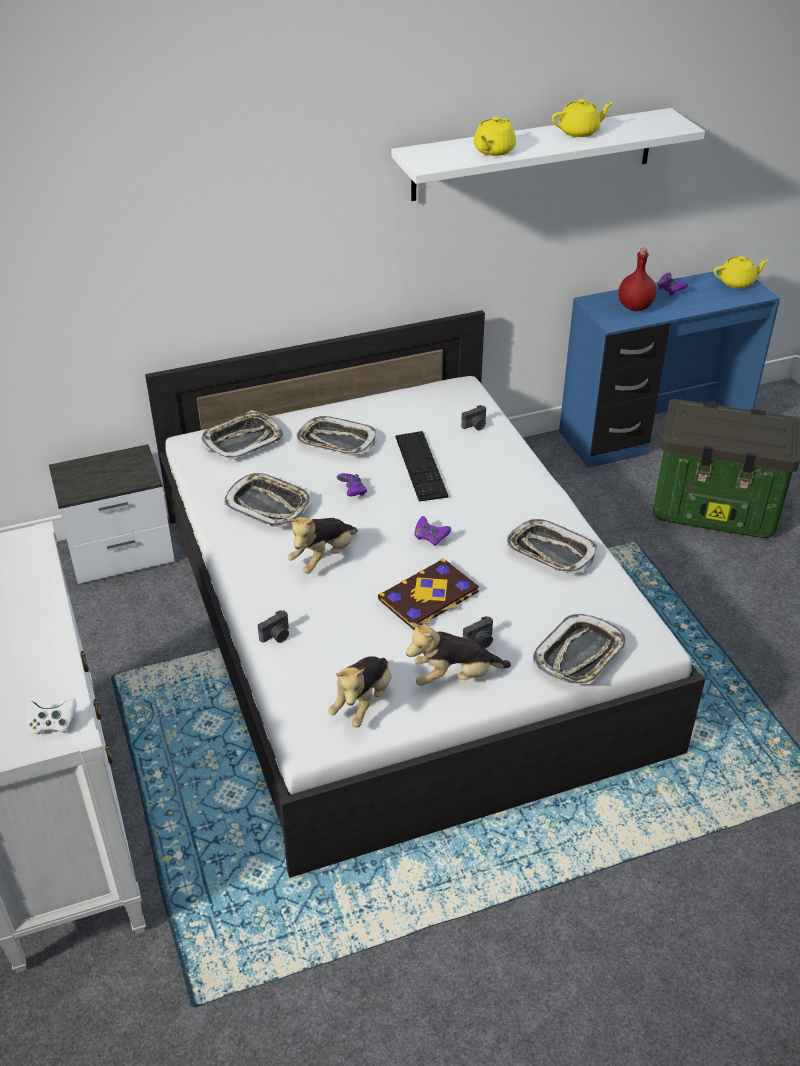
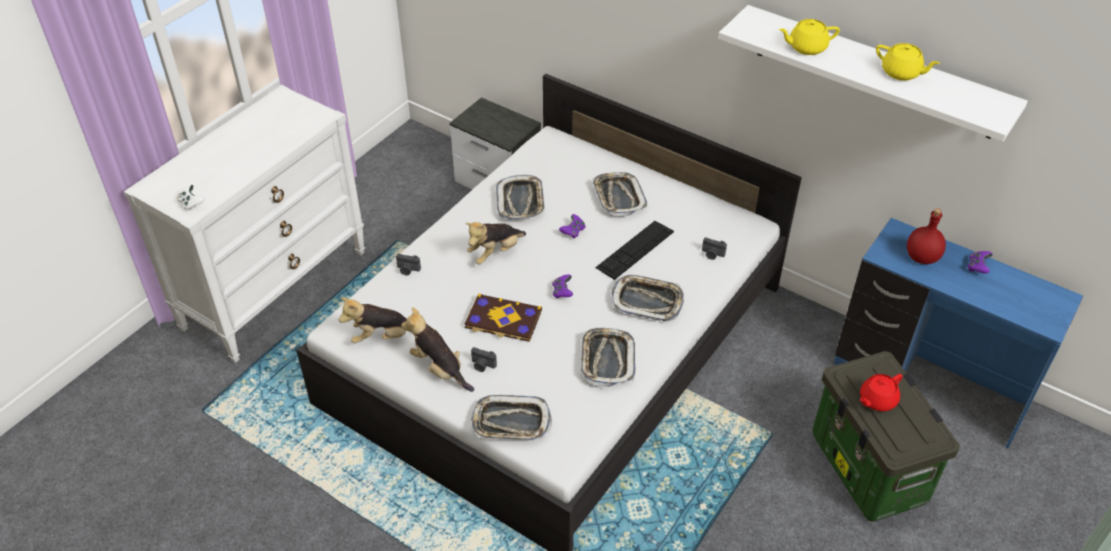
camera: 55 degrees right, 5 degrees up
tray [201,410,284,460] -> tray moved to [612,275,684,321]
plush toy [288,517,357,574] -> plush toy turned 45 degrees counterclockwise [465,222,526,265]
yellow teapot [714,256,769,288] -> none
none -> red teapot [860,374,903,411]

